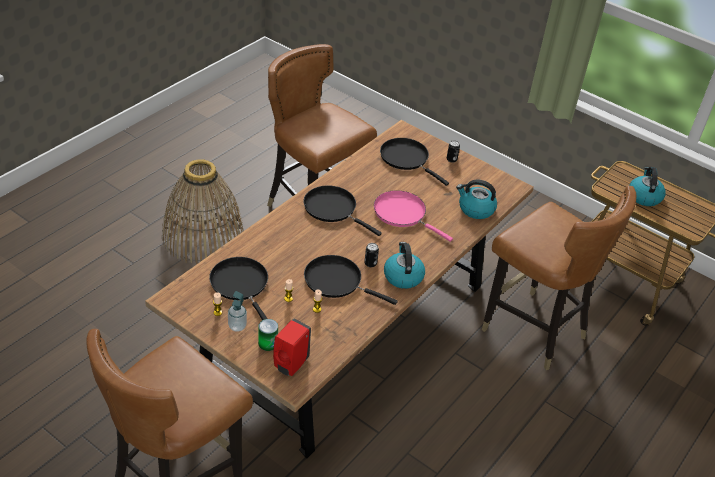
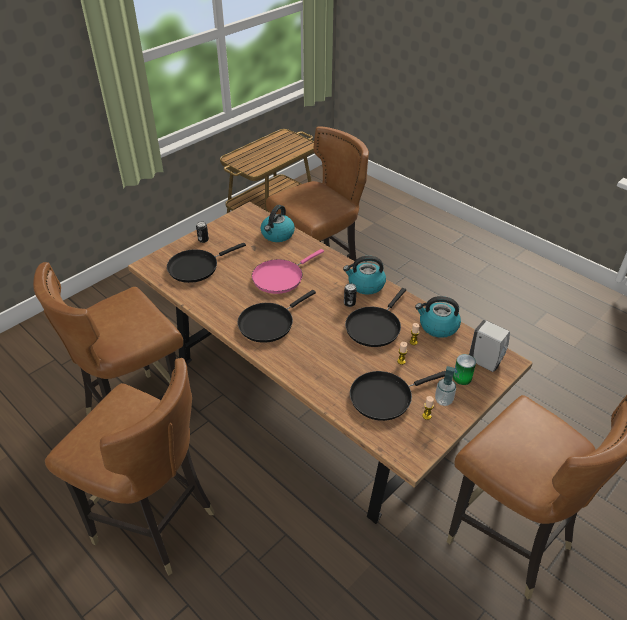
camera: 80 degrees left, 0 degrees up
basket [162,159,243,264] -> brown chair [45,358,215,576]
red soap dispenser [273,319,311,376] -> white soap dispenser [469,320,510,372]
kettle [629,167,666,206] -> kettle moved to [415,296,461,338]

